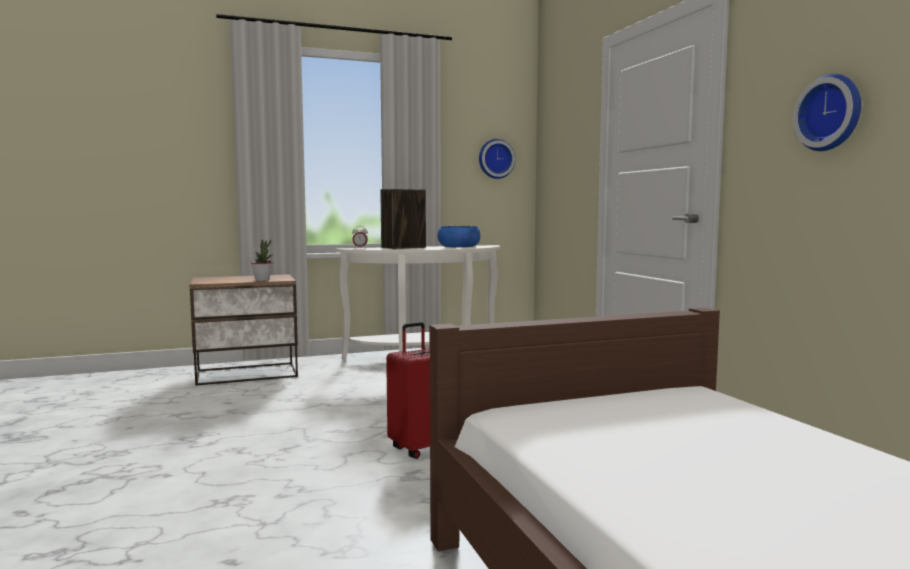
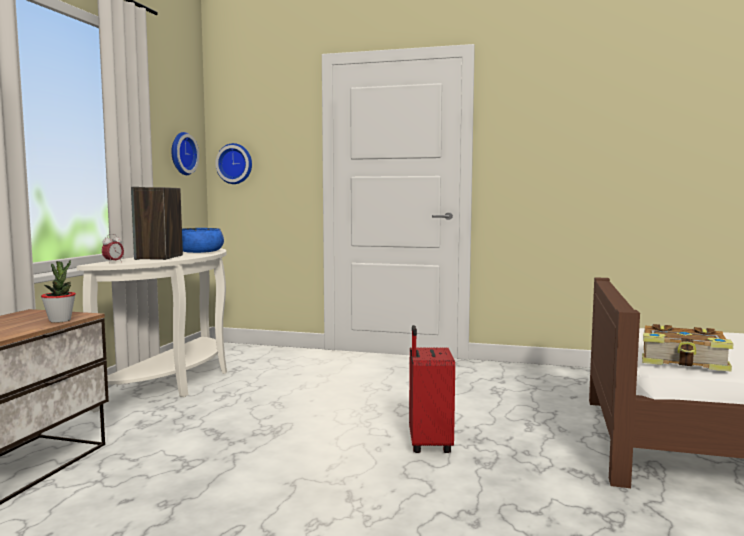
camera: 55 degrees left, 0 degrees up
wall clock [792,74,861,151] -> wall clock moved to [215,143,252,184]
none -> book [642,324,733,372]

